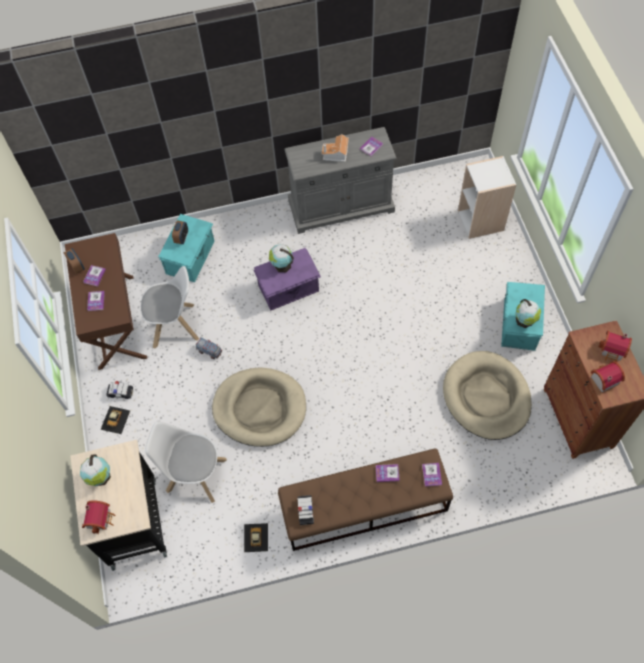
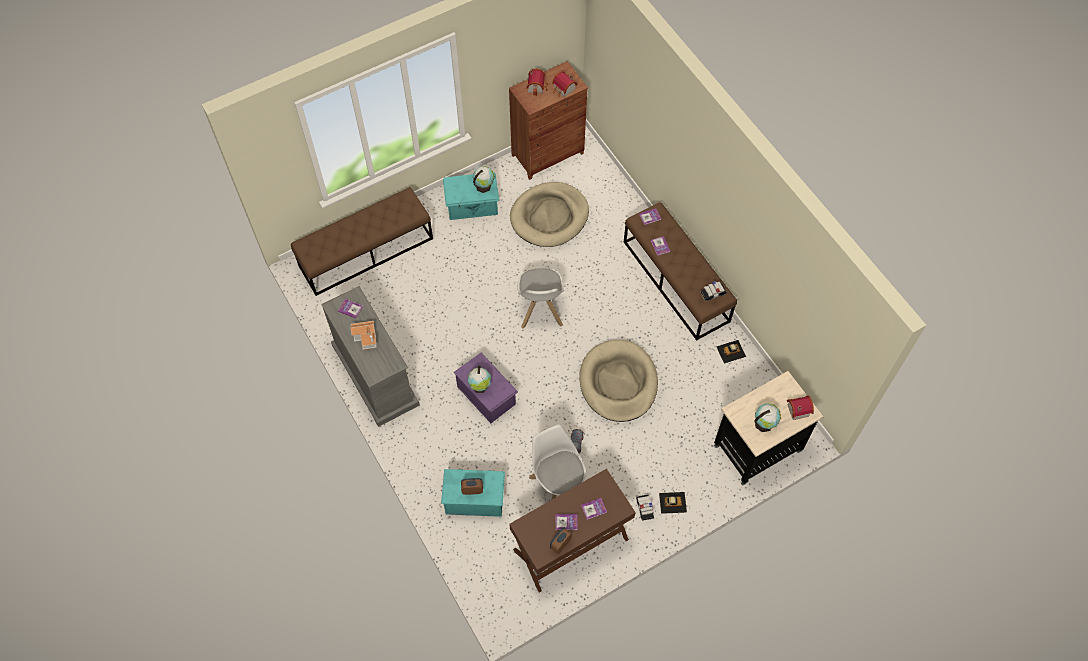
camera: 110 degrees left, 0 degrees up
chair [145,421,227,503] -> chair moved to [518,268,564,329]
bookcase [458,156,516,239] -> brown bench [291,187,433,296]

